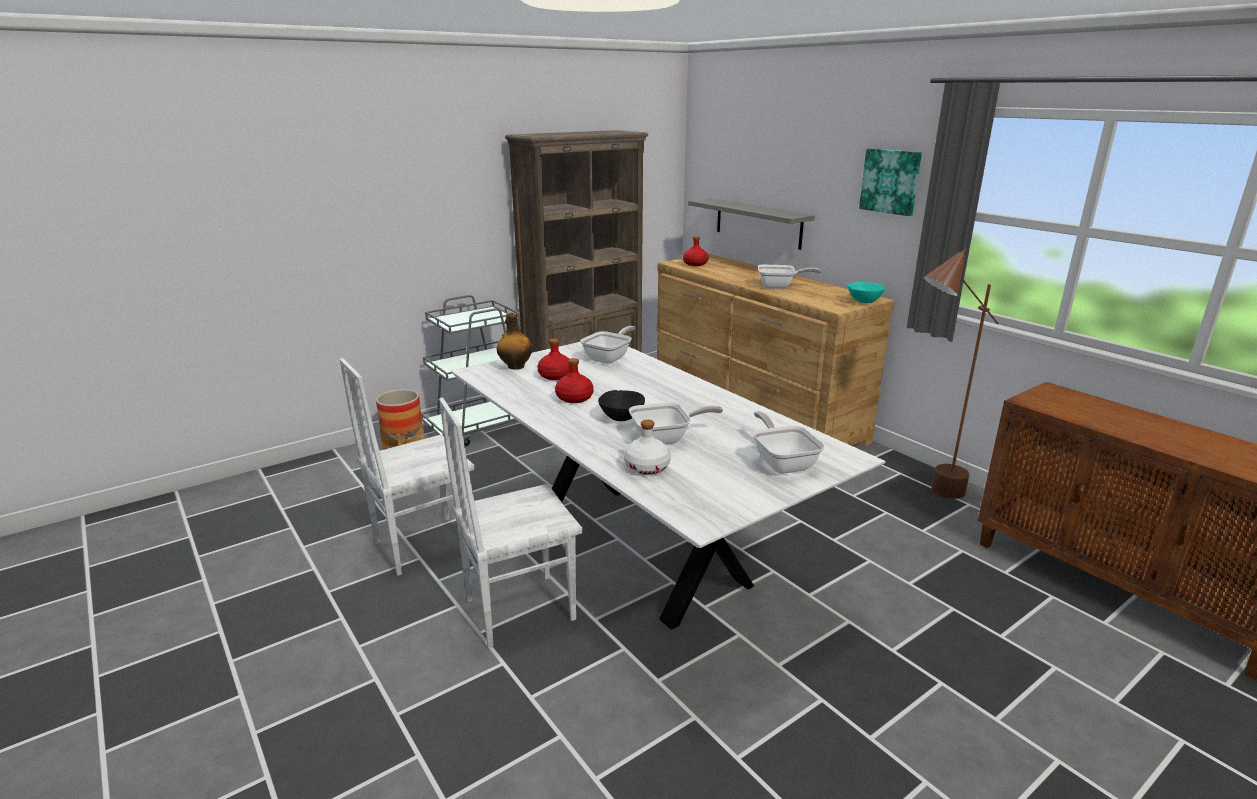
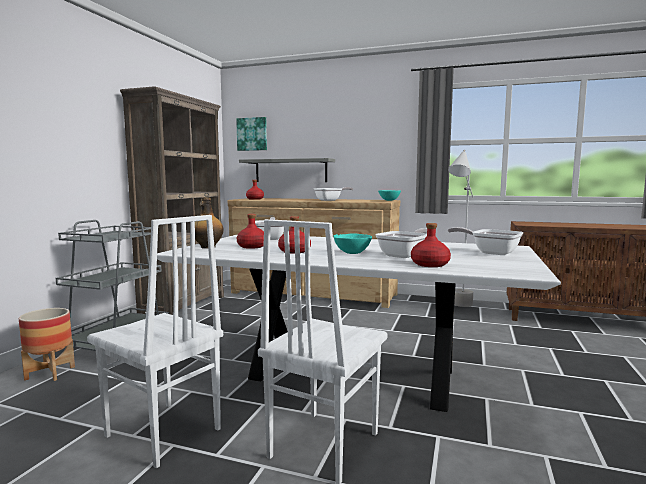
camera: 35 degrees left, 15 degrees down
white chair [340,358,475,576] -> white chair turned 75 degrees counterclockwise [87,215,223,469]
black bowl [598,390,645,421] -> turquoise bowl [334,233,372,254]
white bottle [624,419,671,475] -> red bottle [411,223,451,267]
picture [859,148,922,216] -> picture moved to [236,117,267,151]
brown floor lamp [923,248,999,499] -> grey floor lamp [448,150,473,307]

